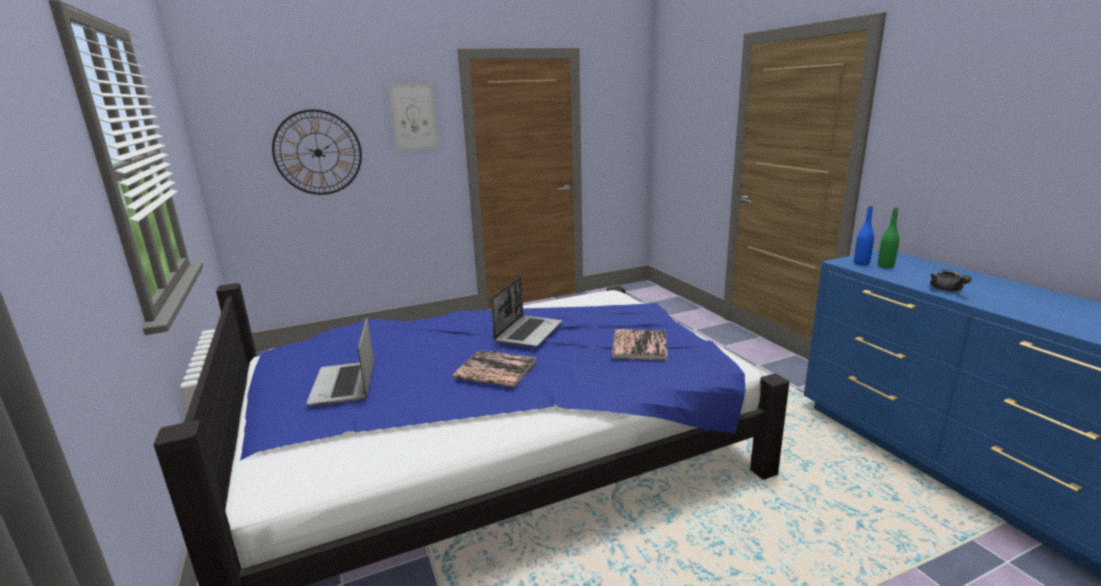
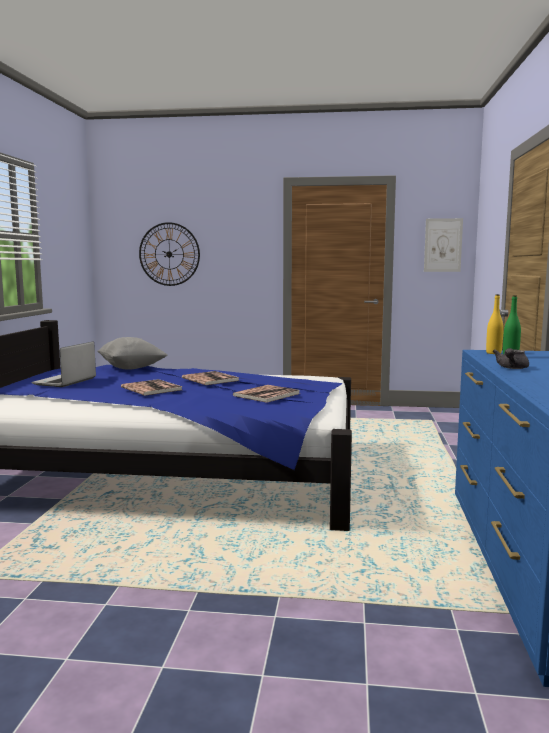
camera: 30 degrees right, 10 degrees down
picture [388,83,438,151] -> picture moved to [424,218,463,272]
laptop [491,277,562,347] -> book [182,371,239,385]
blue bottle [854,206,874,265] -> yellow bottle [486,294,504,354]
none -> grey pillow [97,337,168,370]

